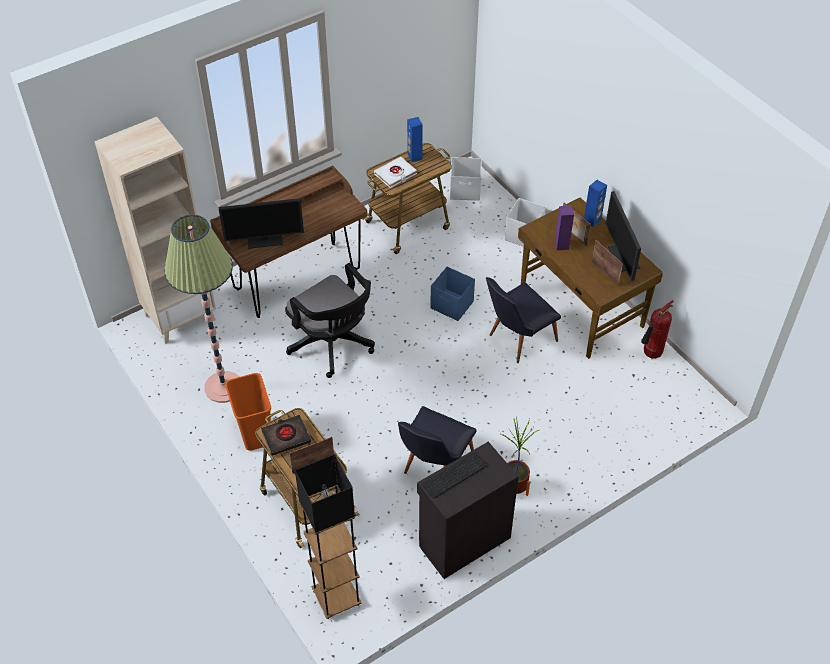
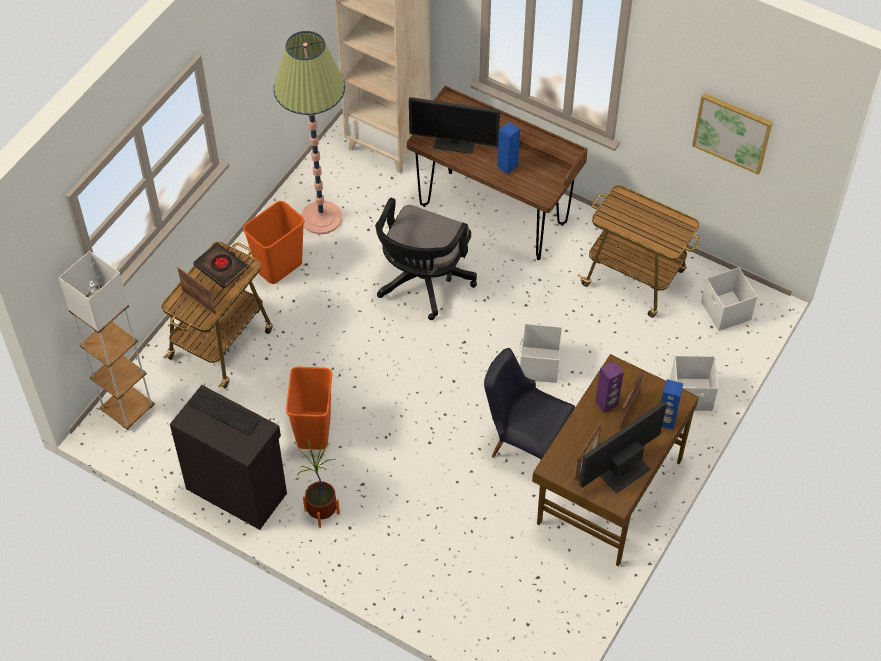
camera: 65 degrees right, 5 degrees up
monitor [219,198,304,249] -> monitor turned 45 degrees counterclockwise [409,97,500,154]
black floor lamp [295,454,362,619] -> white floor lamp [59,251,155,431]
white book [374,157,417,188] -> none
black chair [398,406,476,474] -> orange trash can [286,367,332,450]
blue speaker [407,117,423,162] -> blue speaker moved to [497,122,520,174]
blue storage box [430,267,475,321] -> white storage box [519,323,562,383]
fire extinguisher [641,300,674,359] -> none
none -> picture [692,93,773,175]

